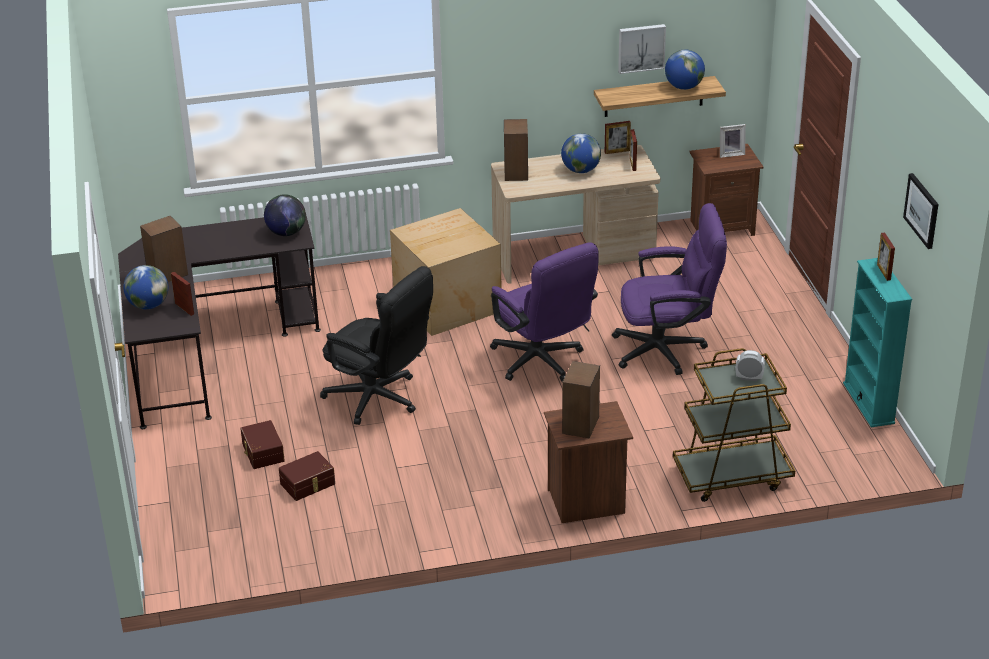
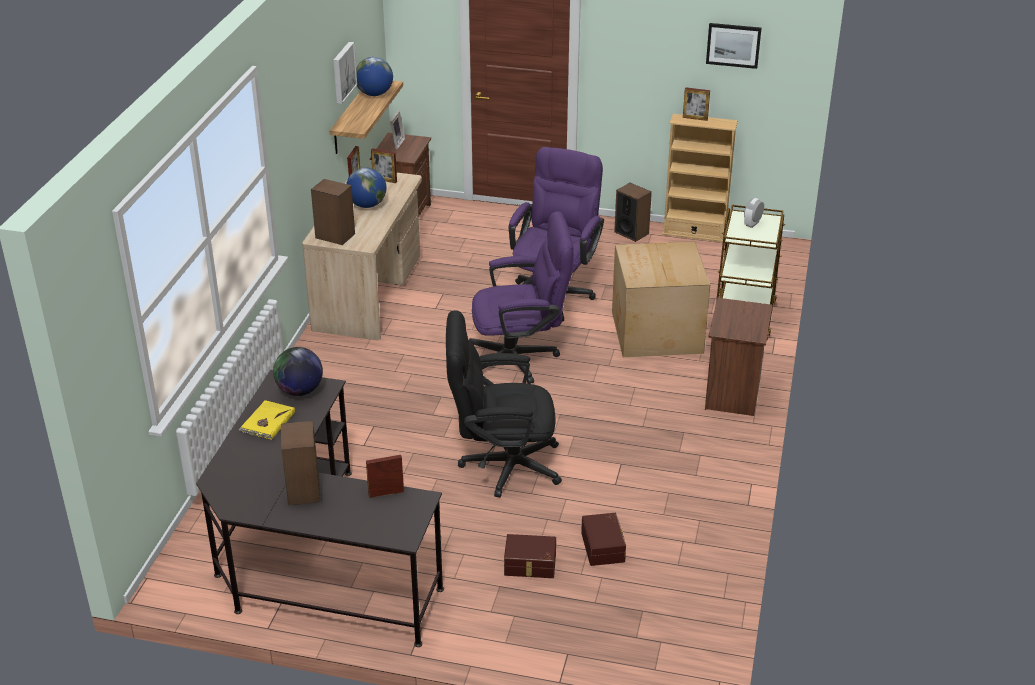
camera: 65 degrees left, 0 degrees up
globe [123,265,168,309] -> none
black office chair [320,266,433,425] -> black office chair turned 150 degrees counterclockwise [446,310,562,497]
cardboard box [390,208,502,336] -> cardboard box moved to [612,241,710,357]
speaker [562,361,600,439] -> speaker moved to [614,183,652,242]
turquoise bookcase [843,258,912,427] -> beige bookcase [662,114,738,242]
none -> yellow book [239,400,295,440]

